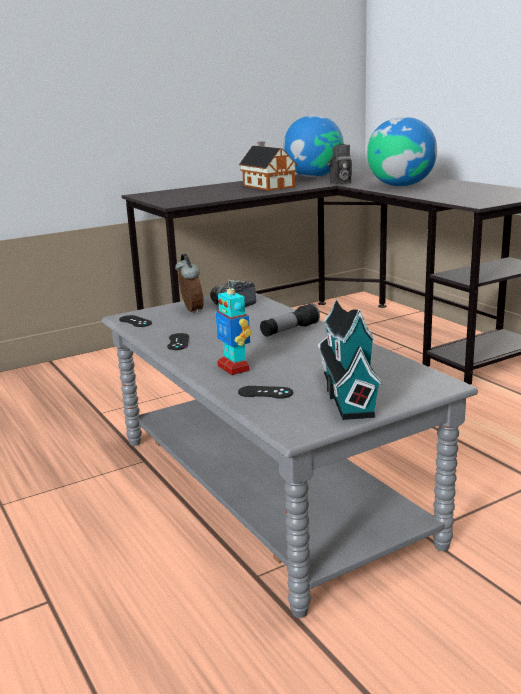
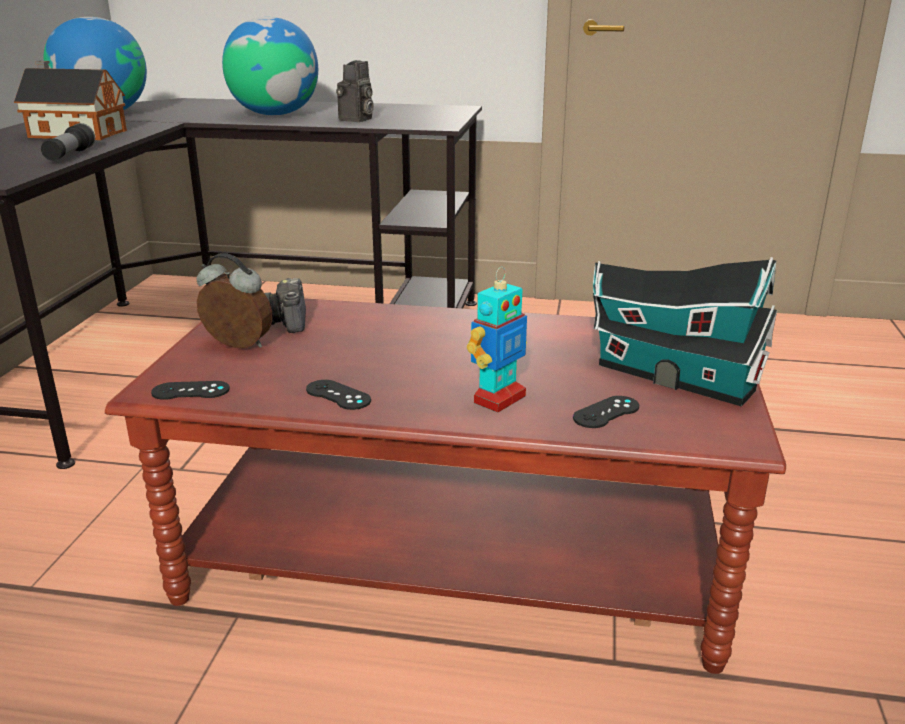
camera: 50 degrees left, 5 degrees up
grey coffee table [102,293,478,618] -> brown coffee table [105,298,786,674]
toy robot [216,280,252,375] -> toy robot turned 60 degrees counterclockwise [467,267,527,413]
flashlight [260,303,320,337] -> flashlight moved to [41,123,95,161]
camera [328,144,352,184] -> camera moved to [336,60,374,122]

